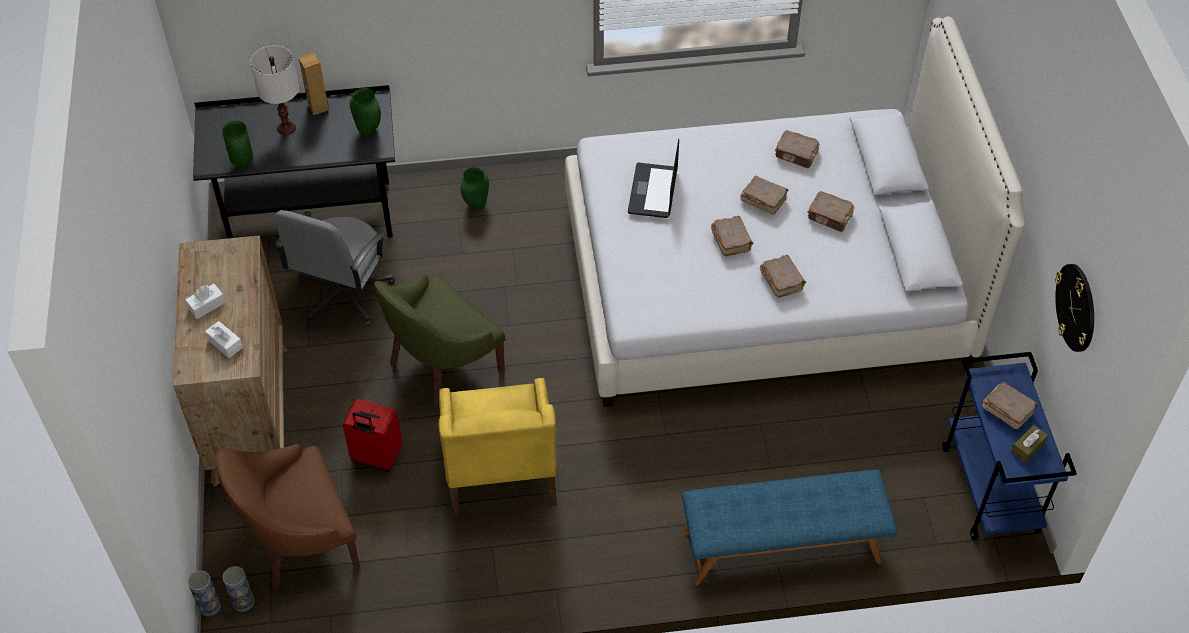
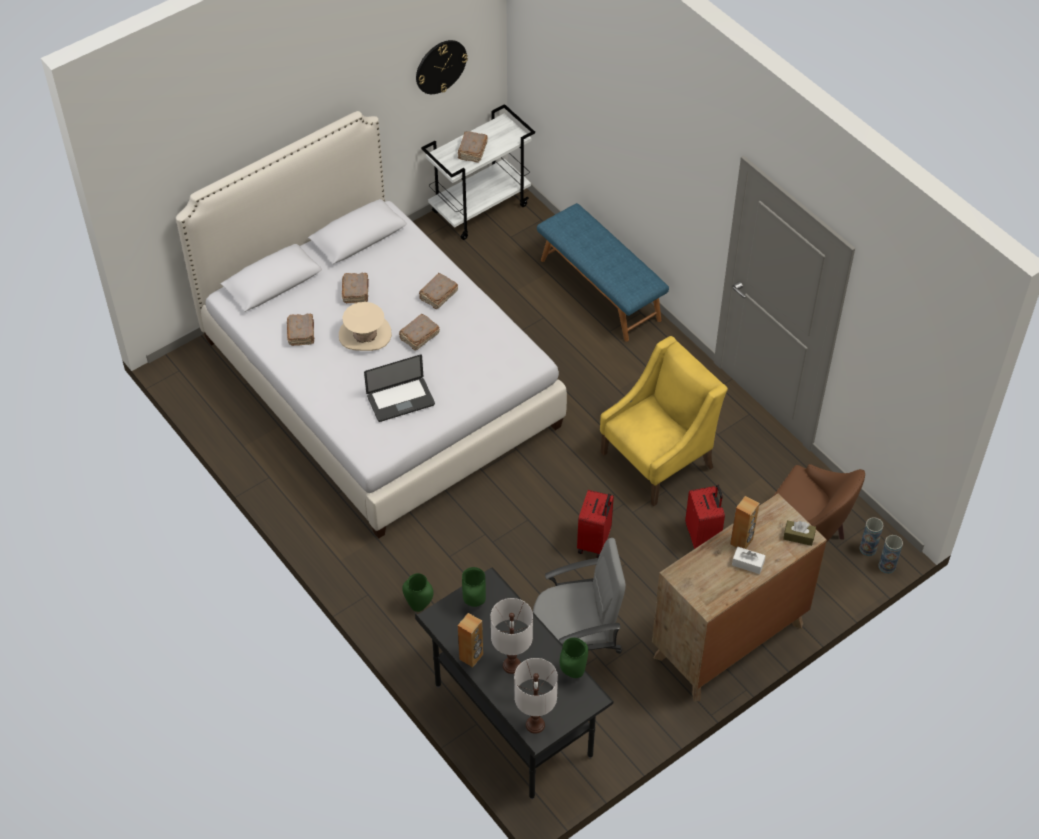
camera: 120 degrees left, 0 degrees up
white tissue box [205,321,243,358] -> none
green armchair [374,274,505,407] -> red suitcase [577,490,614,558]
brown book [740,176,788,215] -> beige hat [339,302,392,351]
blue cart [942,352,1077,540] -> white cart [421,104,535,240]
brown tissue box [1011,425,1048,463] -> brown tissue box moved to [783,521,816,546]
none -> white table lamp [514,658,558,734]
none -> brown speaker [730,496,760,549]

